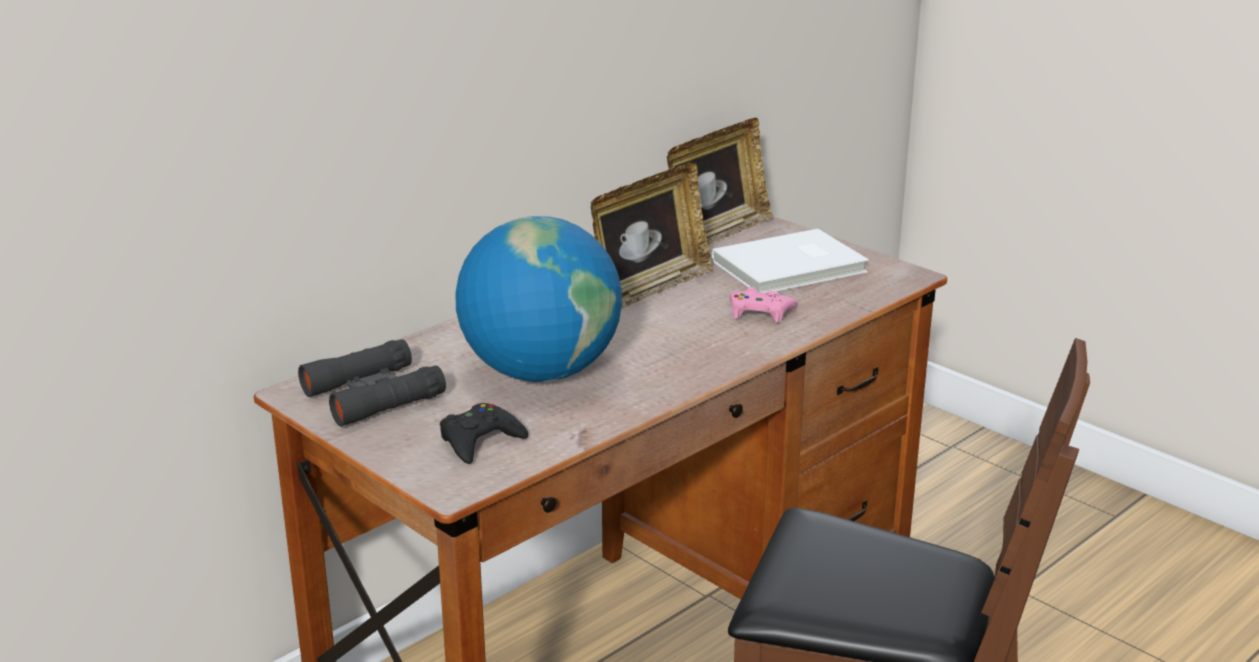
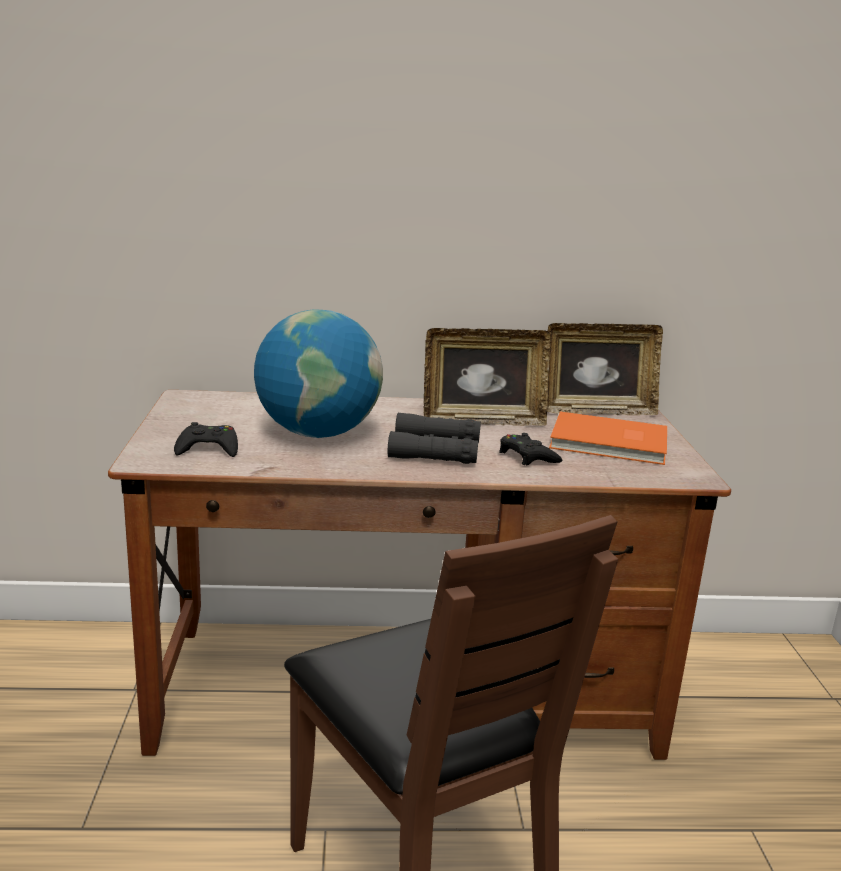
camera: 40 degrees right, 5 degrees down
black binoculars [298,339,446,427] -> black binoculars moved to [388,412,481,464]
white book [711,229,869,293] -> orange book [549,411,667,465]
pink game controller [729,287,798,323] -> black game controller [499,433,562,465]

